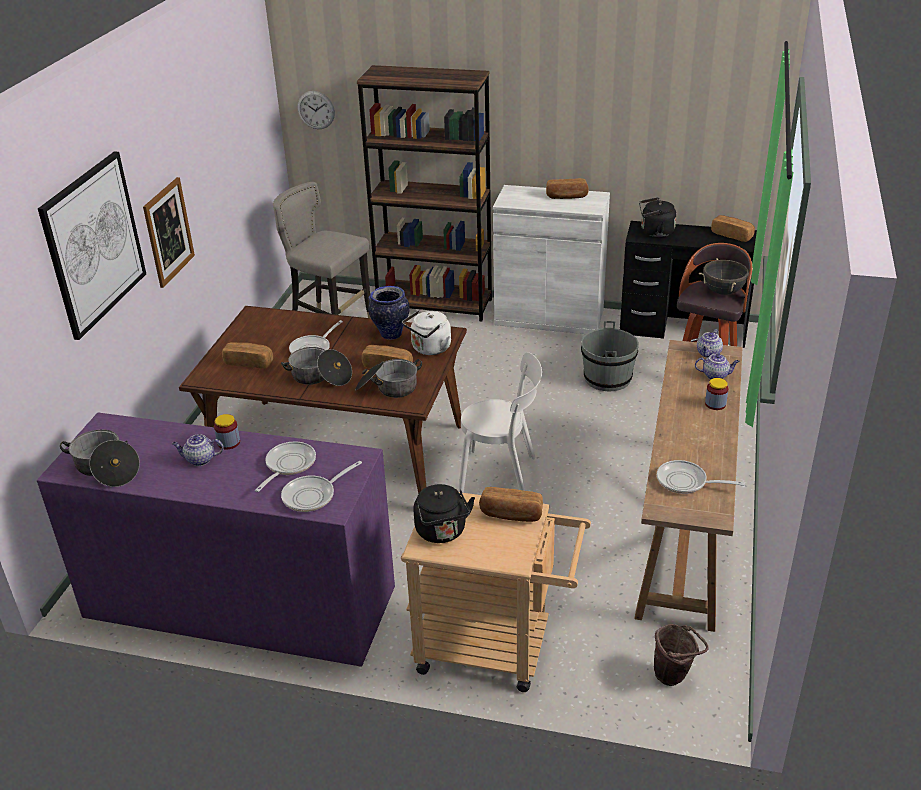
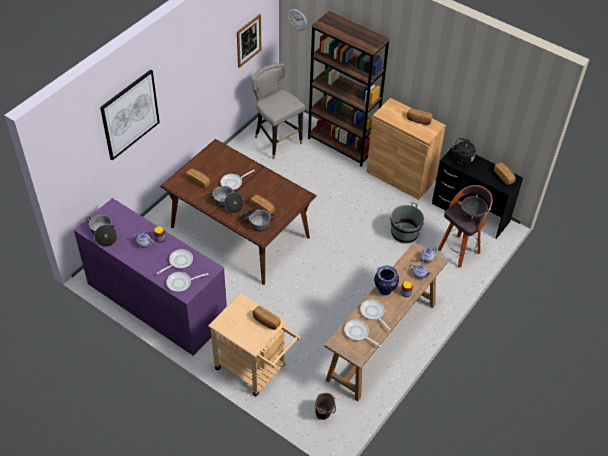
camera: 20 degrees right, 15 degrees up
picture [143,177,195,288] -> picture moved to [237,14,261,68]
vase [368,286,410,340] -> vase moved to [374,266,399,295]
white kettle [402,310,451,355] -> none
black kettle [413,484,475,543] -> none
white chair [458,352,542,493] -> none
white cabinet [493,185,610,334] -> brown cabinet [366,98,446,200]
none -> frying pan [360,299,391,330]

